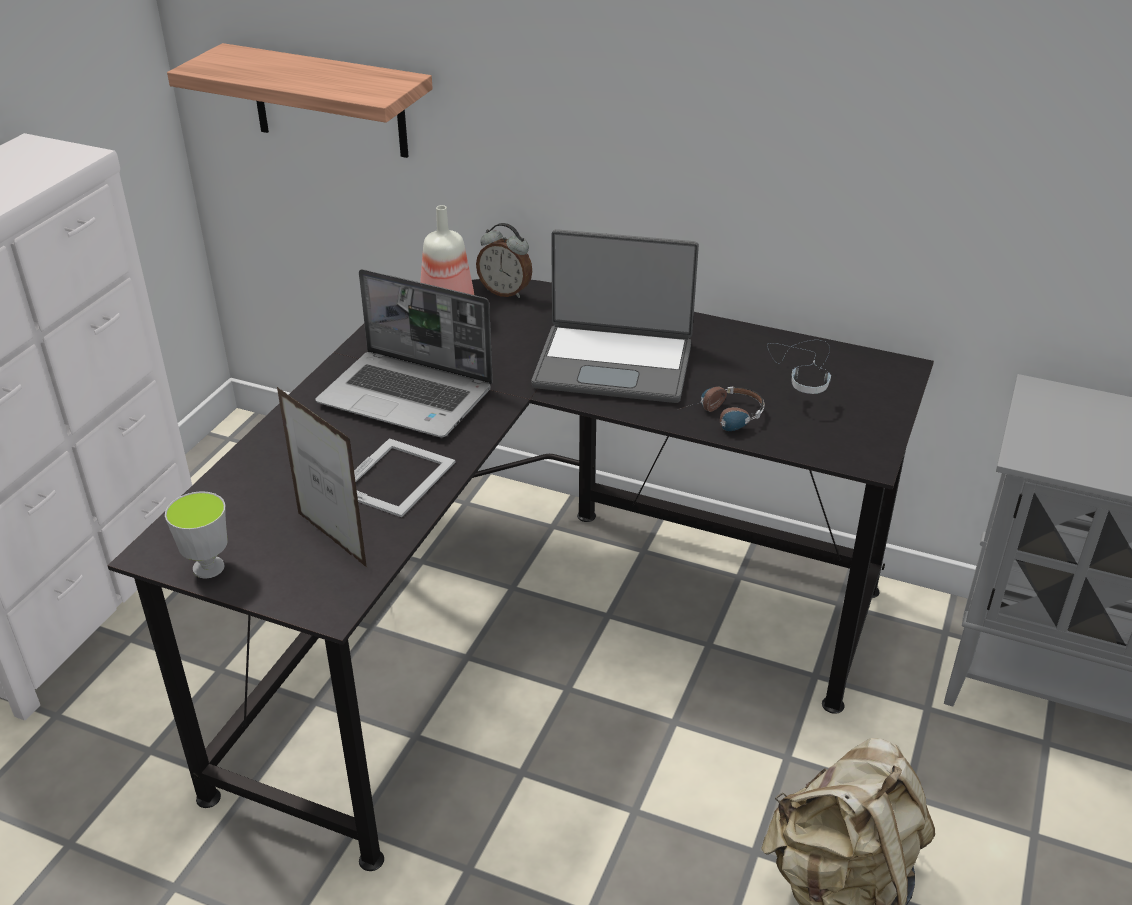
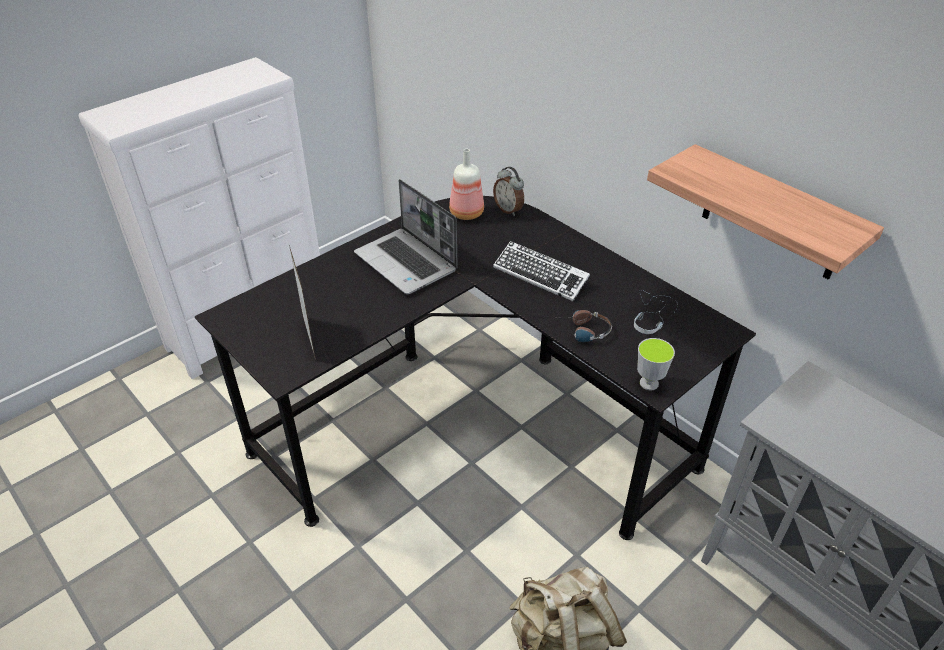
camera: 25 degrees right, 5 degrees up
cup [165,491,228,578] -> cup moved to [637,338,675,390]
shelf [167,43,433,158] -> shelf moved to [647,144,884,280]
picture frame [354,438,455,517] -> none
laptop [531,229,699,403] -> keyboard [493,241,590,302]

